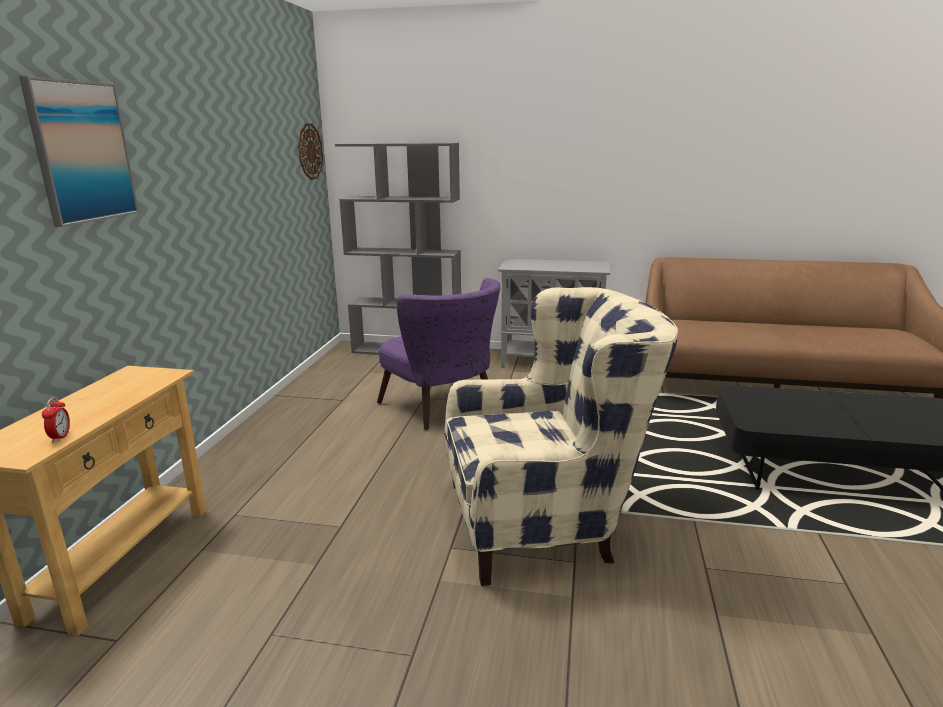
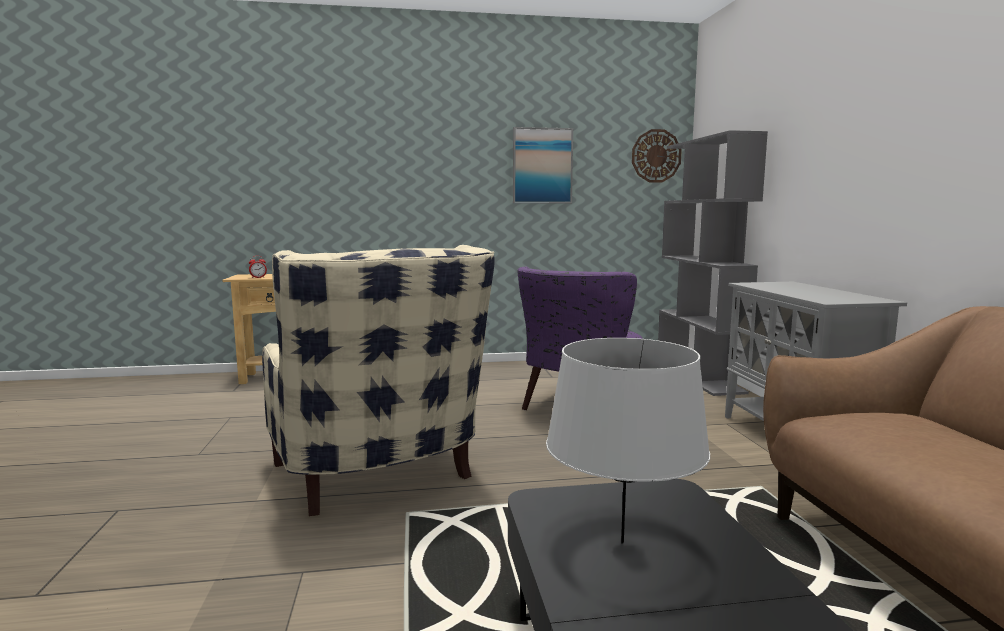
camera: 70 degrees right, 10 degrees down
picture [19,76,139,227] -> picture moved to [513,127,573,203]
none -> grey table lamp [546,338,710,544]

